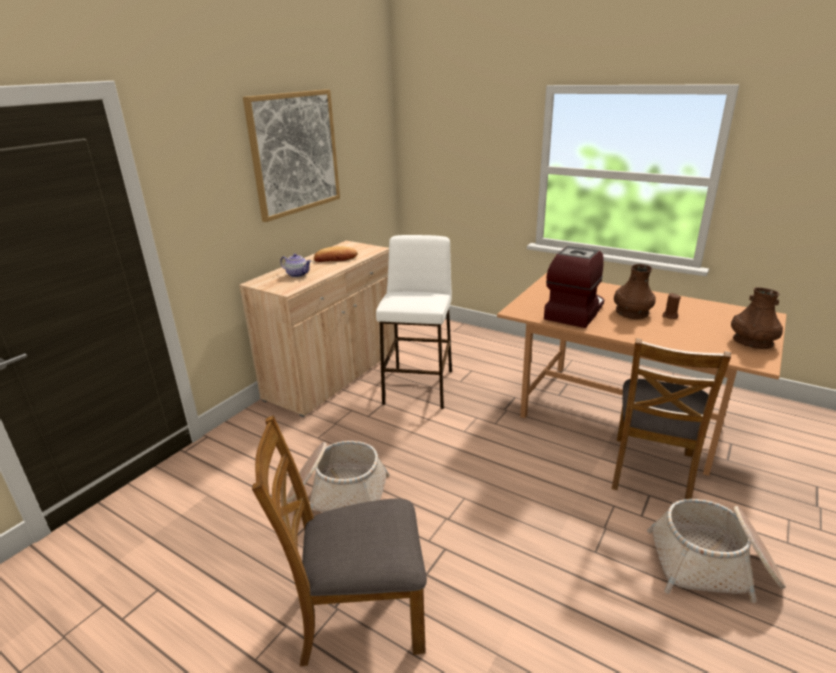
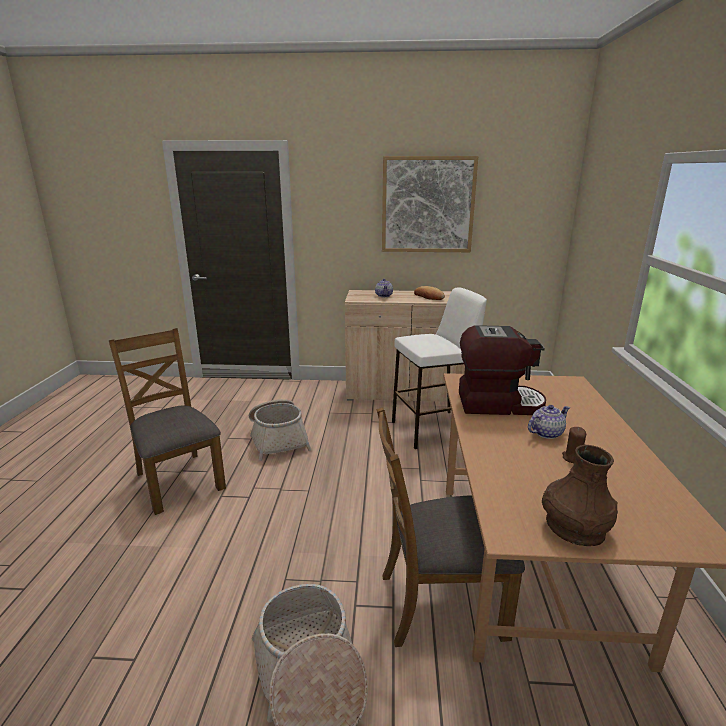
camera: 60 degrees right, 5 degrees down
brown vase [614,264,656,319] -> teapot [528,405,570,439]

